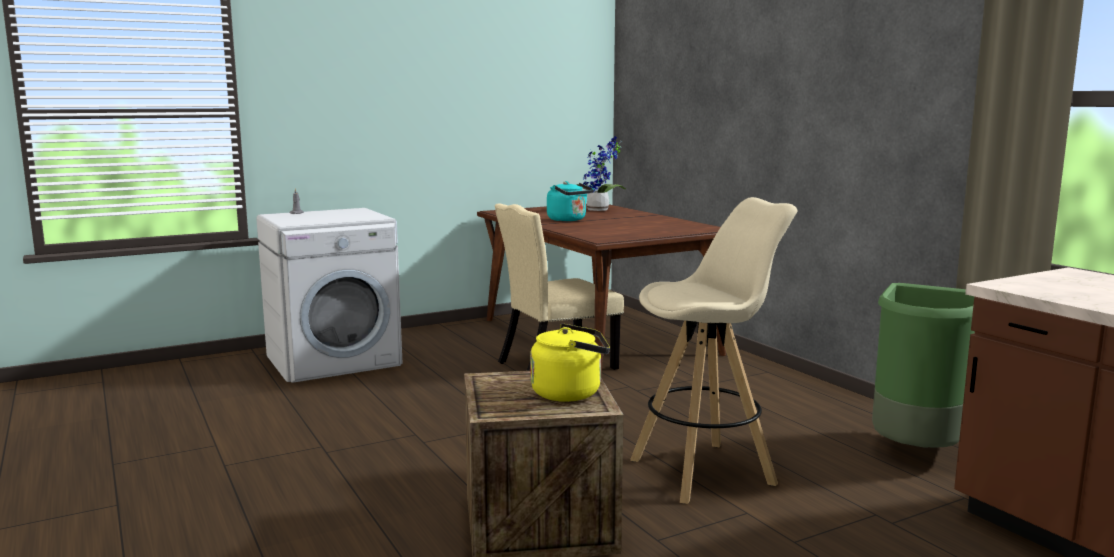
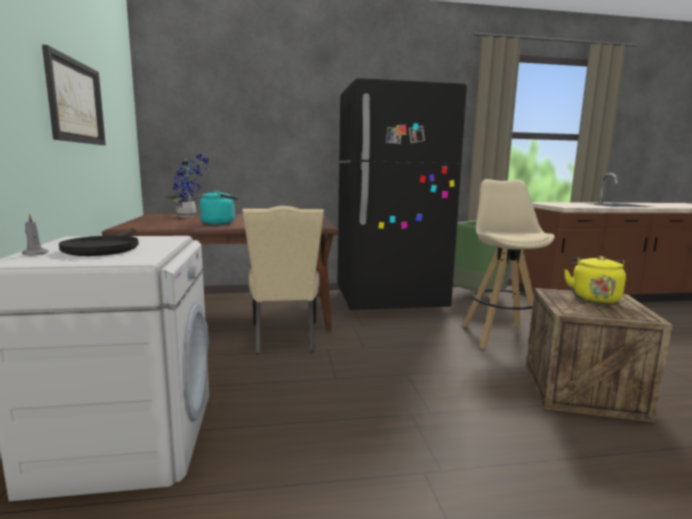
camera: 70 degrees left, 0 degrees up
none -> picture [42,45,106,145]
none -> black frying pan [59,228,139,256]
none -> black fridge [337,78,467,310]

